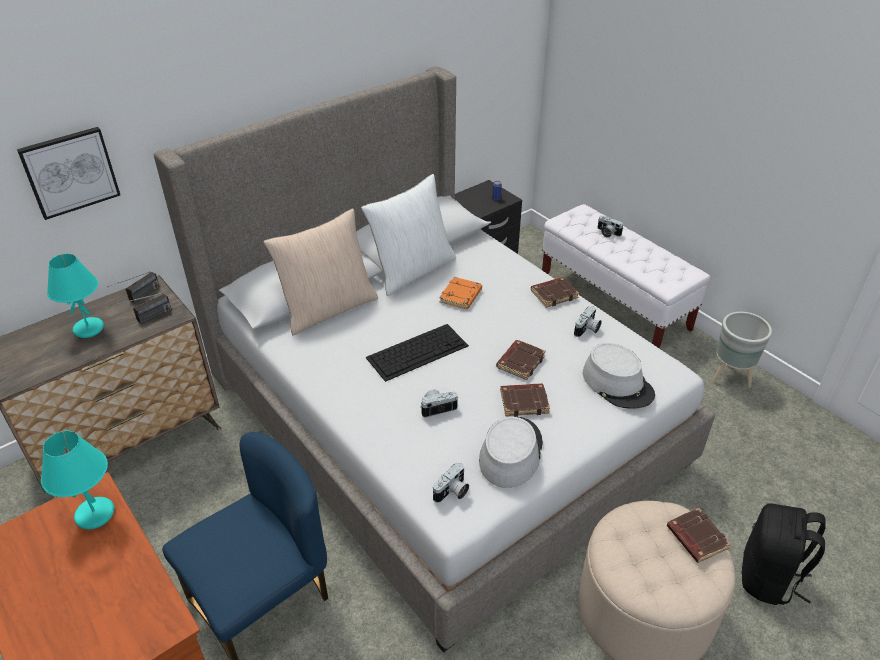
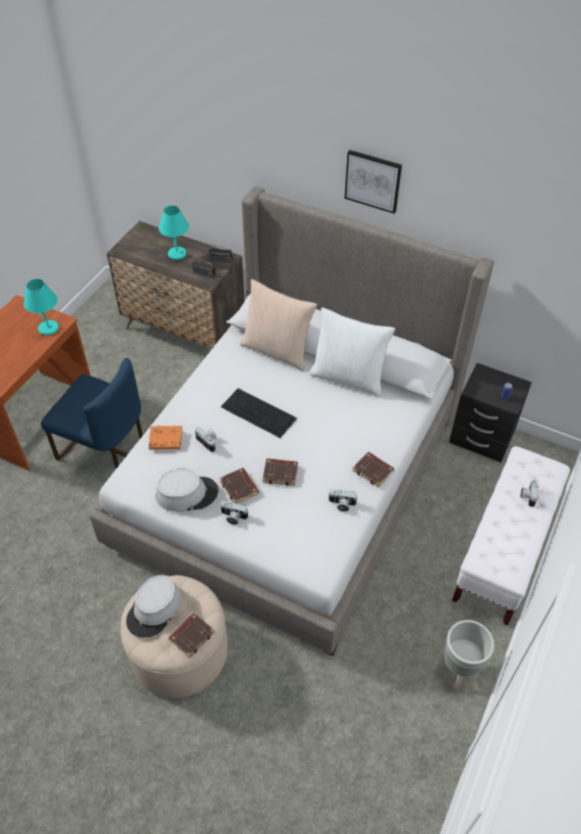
camera: 65 degrees right, 10 degrees up
picture [17,127,120,220] -> picture moved to [344,150,402,214]
camera [433,463,469,503] -> camera moved to [220,501,249,525]
orange book [439,277,482,309] -> orange book moved to [149,425,183,449]
grey hat [583,343,655,409] -> grey hat moved to [126,575,182,637]
black backpack [741,503,826,605] -> none

